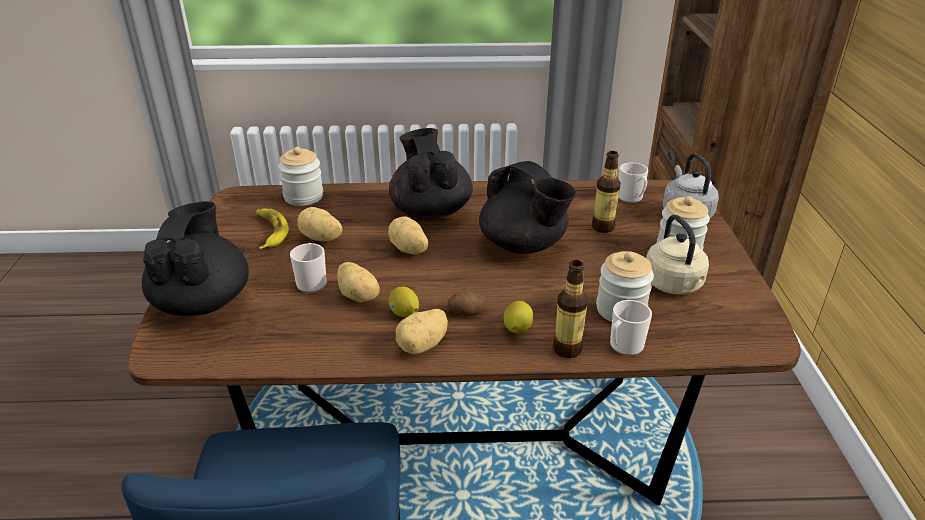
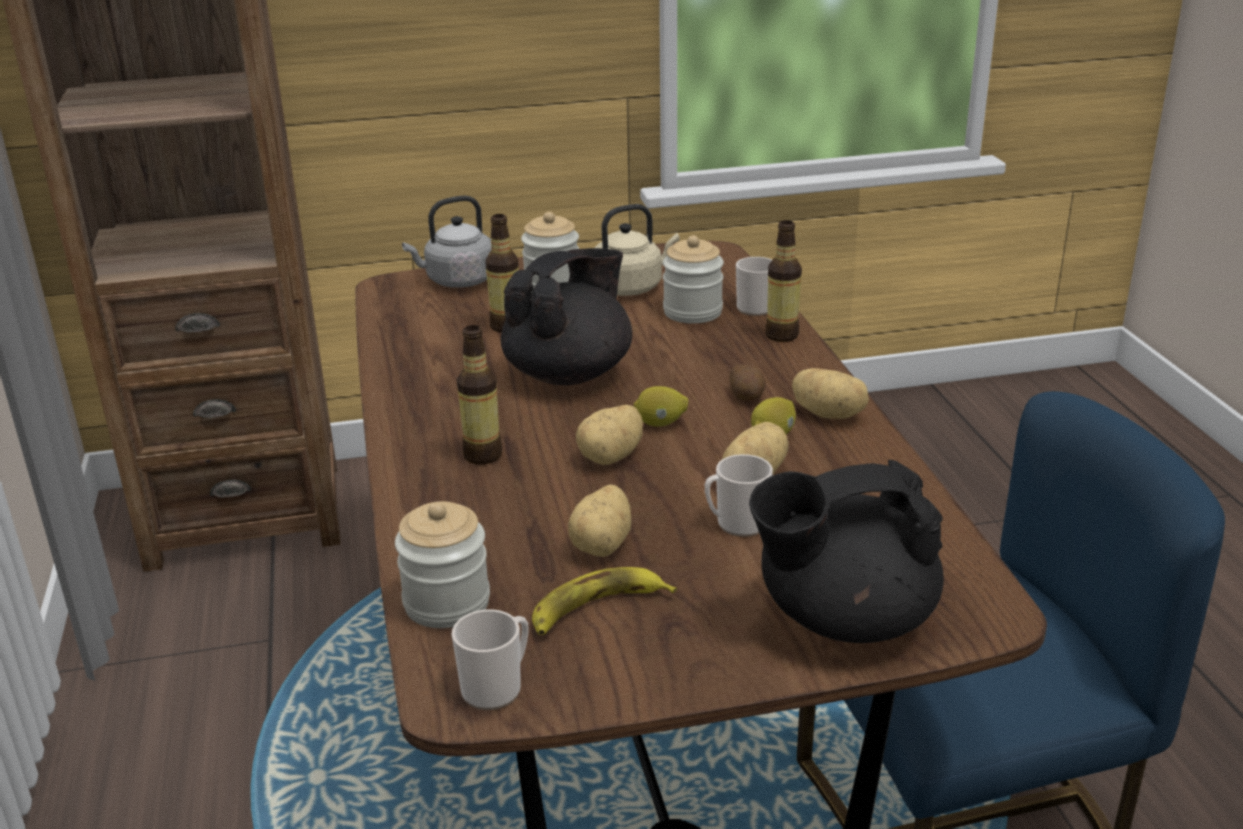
camera: 100 degrees left, 5 degrees down
black teapot [389,128,473,220] -> bottle [457,325,502,465]
lemon [504,301,533,333] -> lemon moved to [633,386,688,427]
mug [618,163,648,203] -> mug moved to [452,609,529,710]

